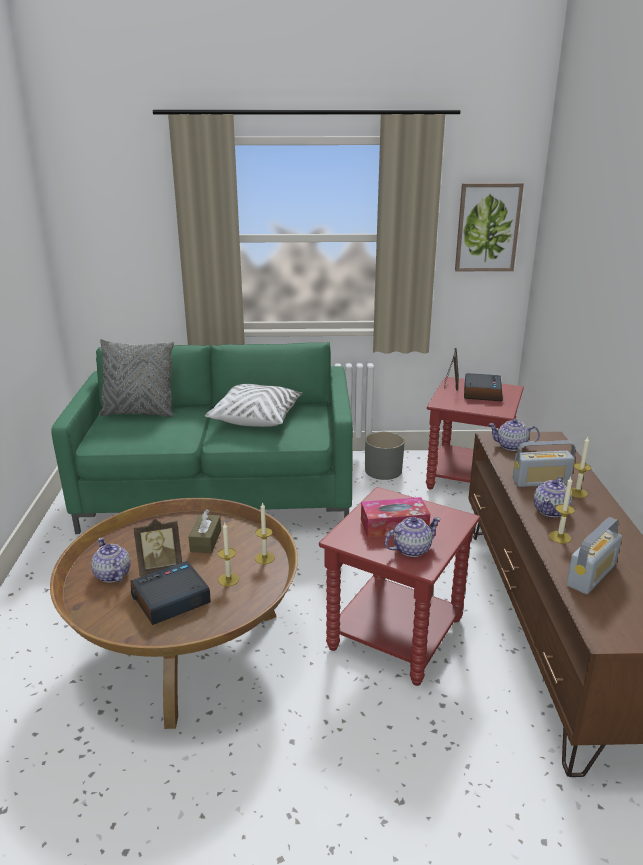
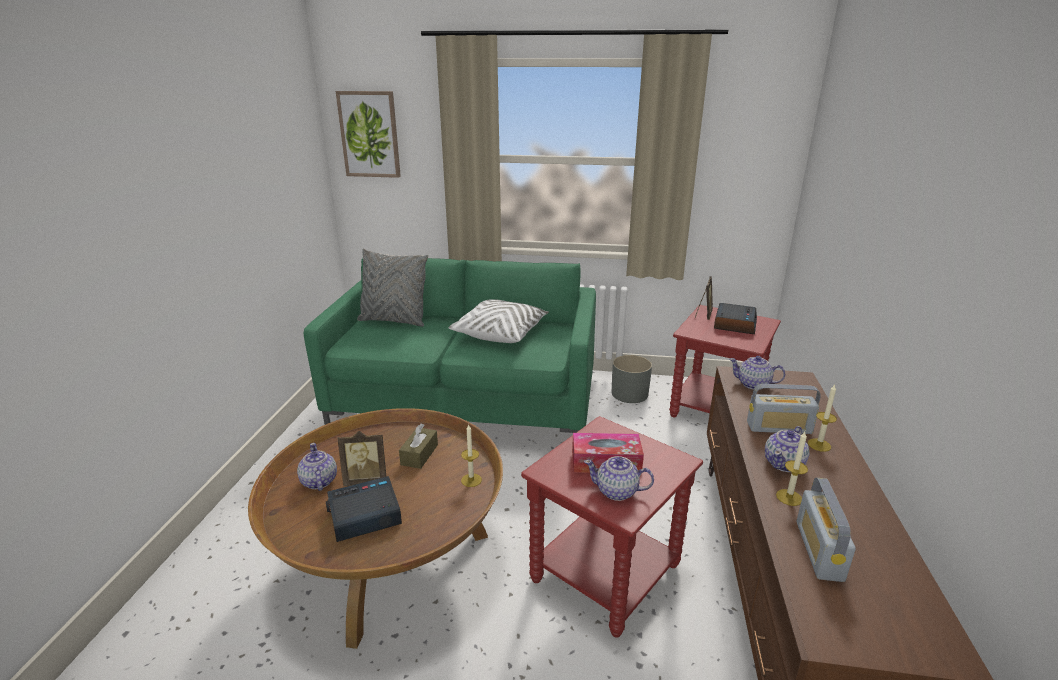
camera: 10 degrees right, 0 degrees up
candle [218,523,239,587] -> none
teapot [385,517,441,557] -> teapot turned 150 degrees counterclockwise [584,456,654,501]
picture [455,183,524,271] -> picture moved to [336,91,401,178]
radio [566,517,622,594] -> radio turned 135 degrees clockwise [797,478,856,582]

